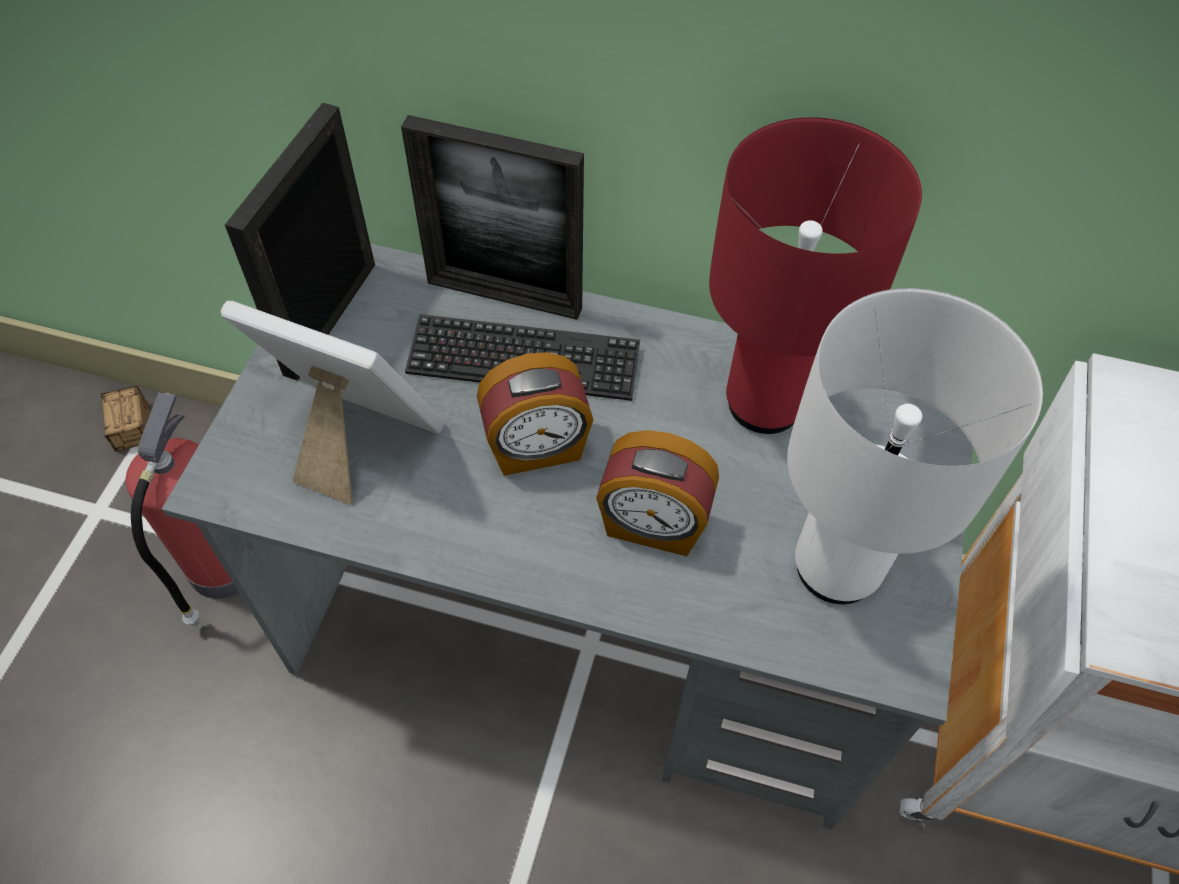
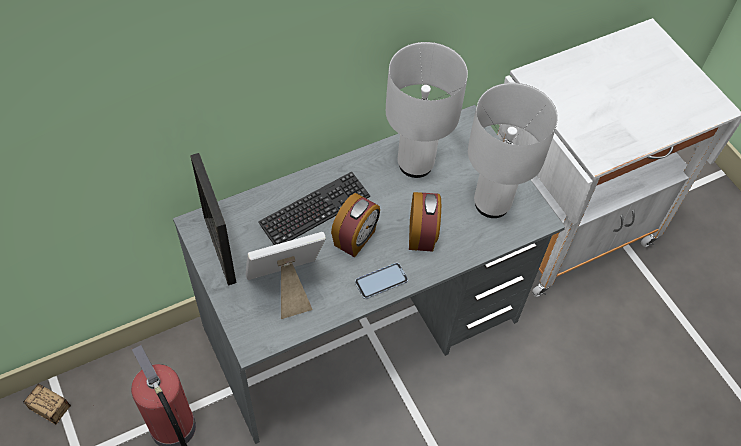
camera: 45 degrees left, 0 degrees up
picture frame [401,115,584,320] -> none
alarm clock [596,430,719,556] -> alarm clock turned 60 degrees counterclockwise [409,192,441,251]
red table lamp [709,117,922,434] -> white table lamp [386,42,468,178]
none -> phone [355,263,408,299]

